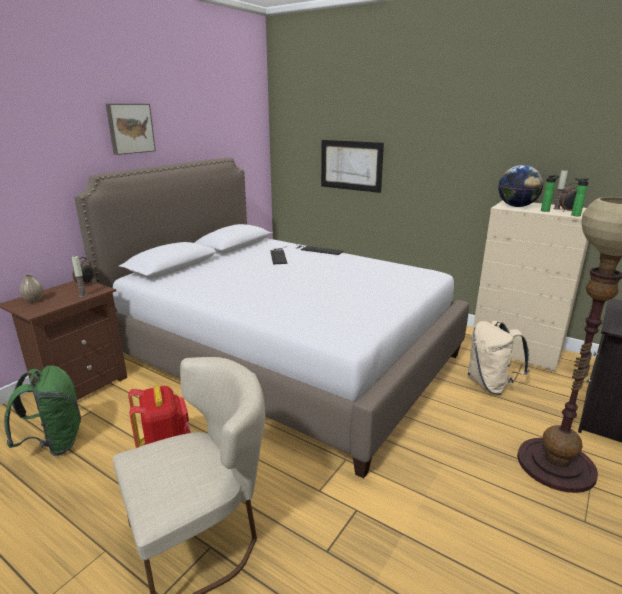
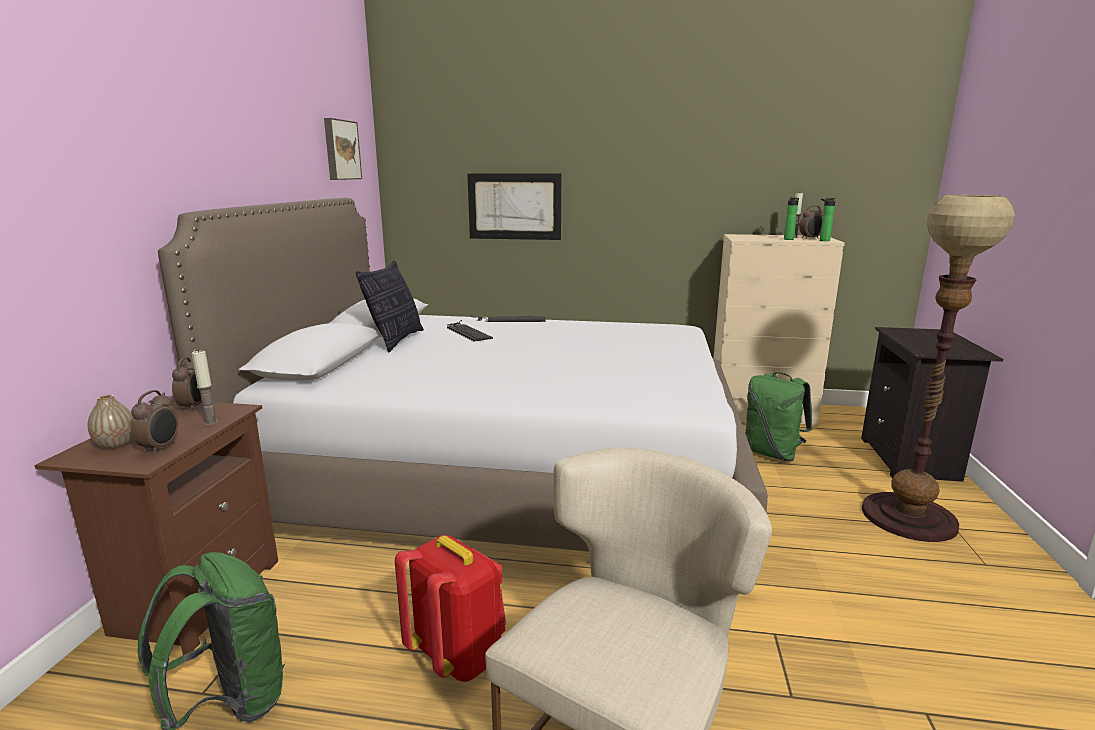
camera: 25 degrees left, 5 degrees down
picture [106,104,156,155] -> picture moved to [324,118,362,180]
beige backpack [468,321,529,395] -> green backpack [745,372,812,461]
globe [498,165,543,207] -> none
none -> alarm clock [131,390,178,454]
none -> pillow [355,260,424,352]

